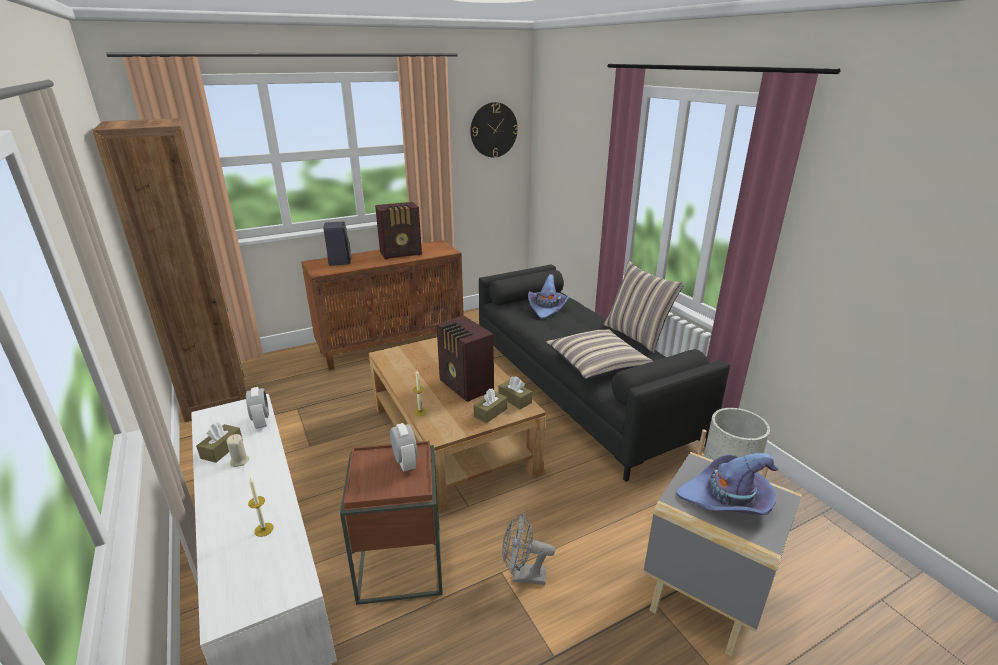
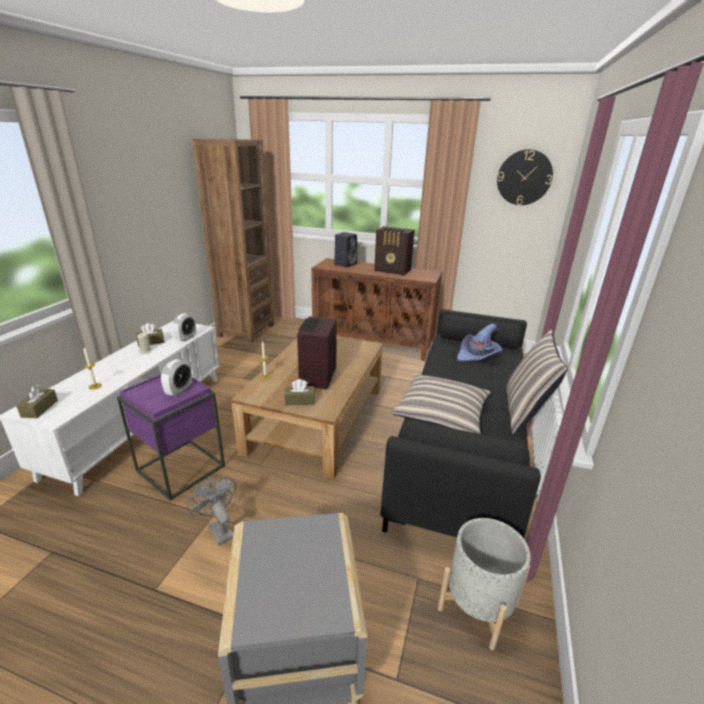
camera: 45 degrees right, 0 degrees up
brown side table [340,441,443,605] -> purple side table [117,374,225,501]
brown tissue box [499,377,532,409] -> brown tissue box moved to [16,384,58,418]
purple hat [676,453,779,515] -> none

